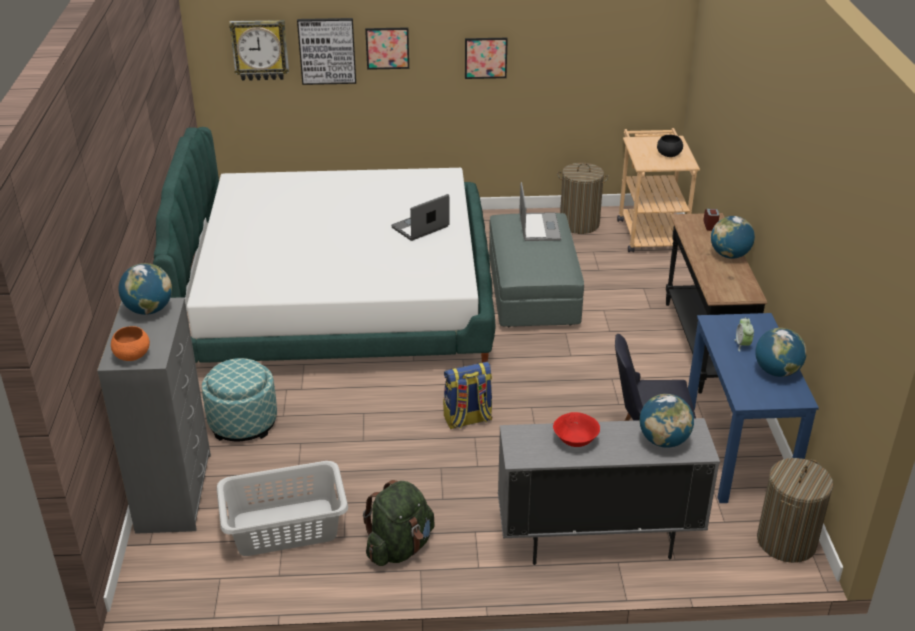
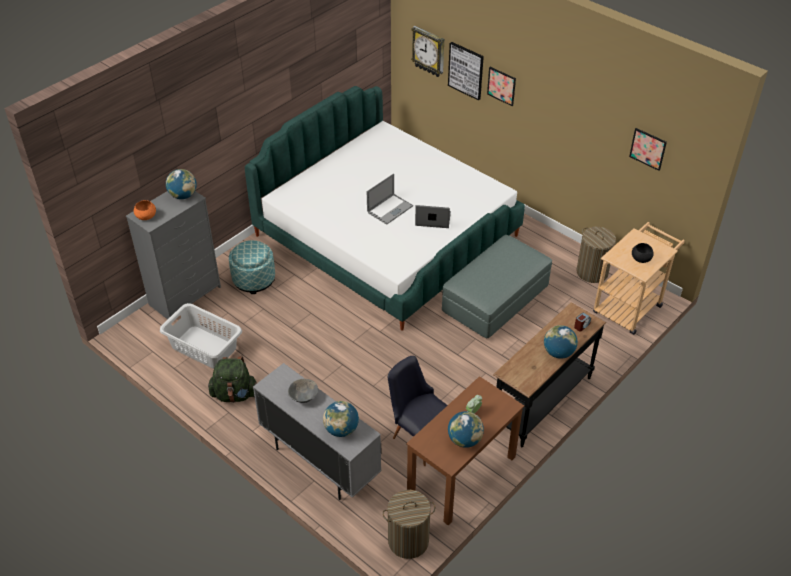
camera: 45 degrees right, 10 degrees up
backpack [443,362,493,429] -> none
picture [465,38,508,79] -> picture moved to [629,128,667,171]
laptop [519,182,561,241] -> laptop moved to [367,173,413,225]
red bowl [553,412,600,447] -> grey bowl [288,379,318,403]
blue desk [688,313,819,503] -> brown desk [406,376,524,525]

